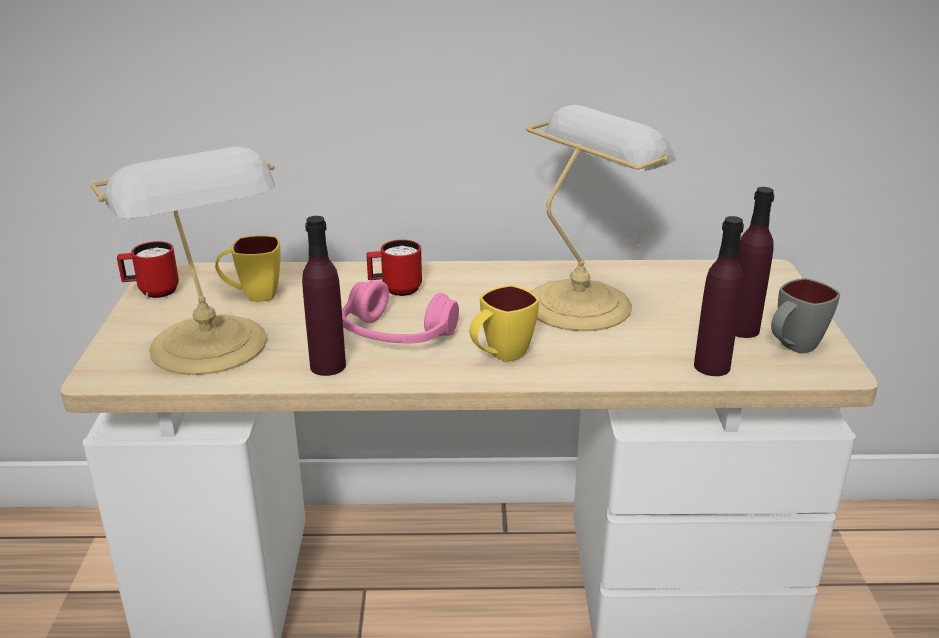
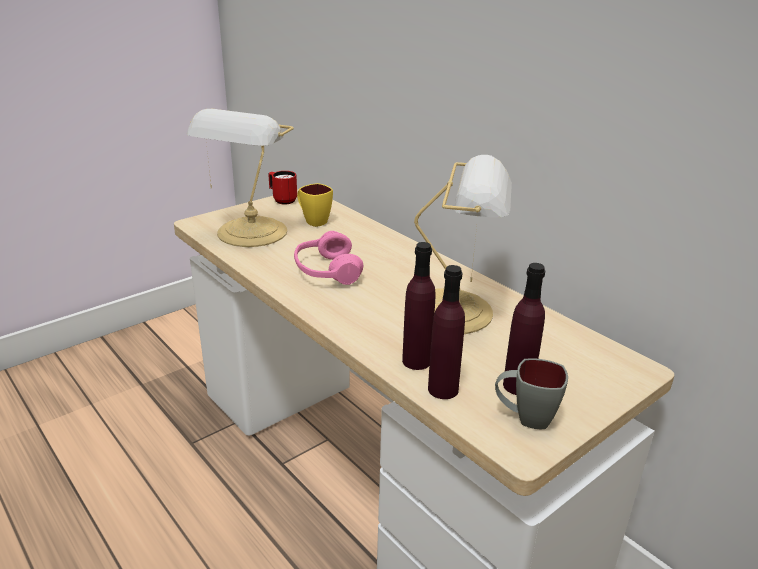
camera: 50 degrees right, 0 degrees up
purple bottle [302,216,346,376] -> purple bottle moved to [402,242,436,370]
red mug [367,240,422,296] -> none
yellow mug [469,285,539,362] -> none

